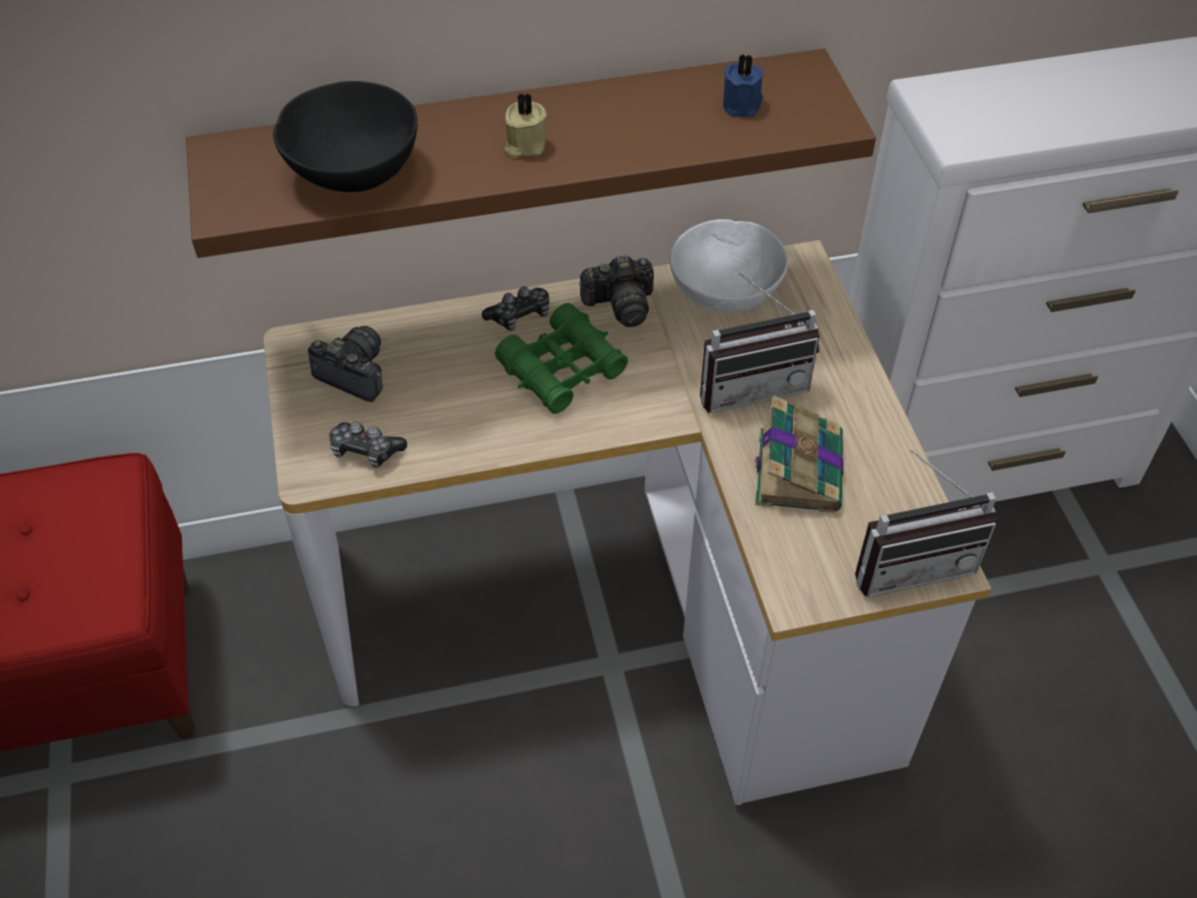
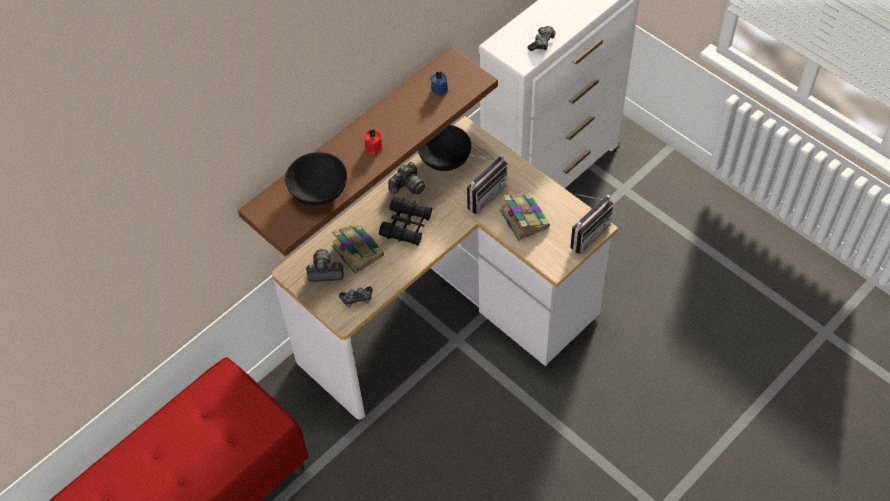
camera: 30 degrees left, 5 degrees up
game controller [482,286,549,331] -> game controller moved to [527,26,556,51]
green binoculars [495,303,628,414] -> black binoculars [379,197,432,246]
beige candle [504,93,546,158] -> red candle [365,129,383,155]
white bowl [670,219,788,313] -> black bowl [418,125,471,171]
none -> book [331,224,384,274]

